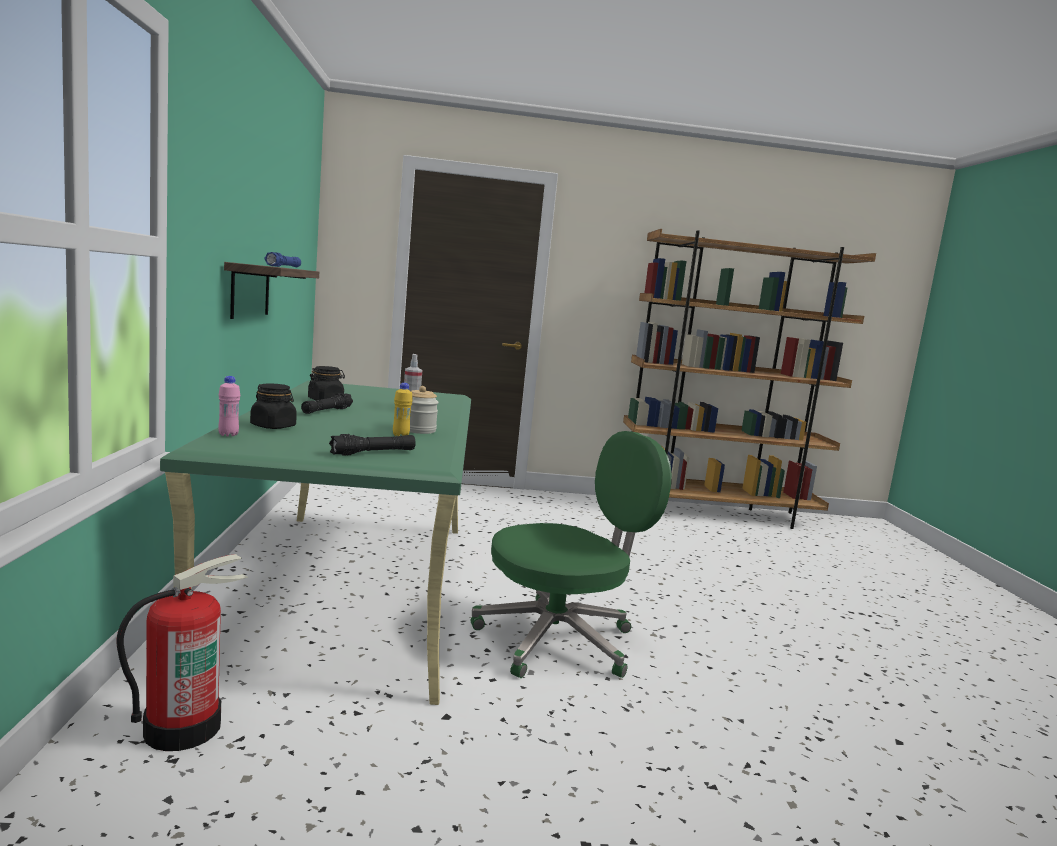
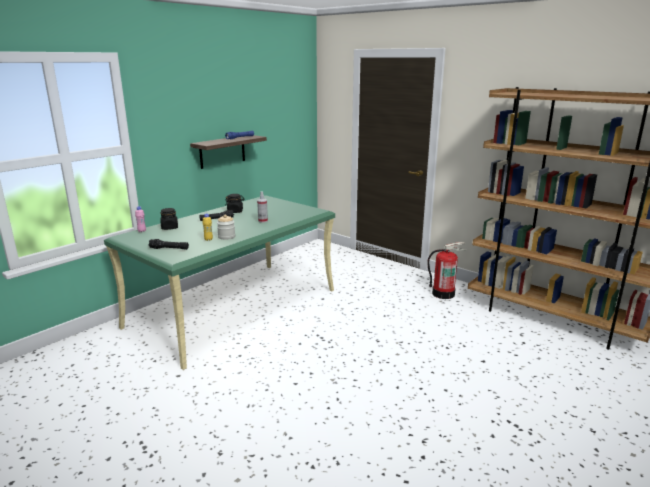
camera: 45 degrees right, 10 degrees up
fire extinguisher [116,554,248,751] -> fire extinguisher moved to [427,242,468,299]
green office chair [471,431,672,678] -> none

